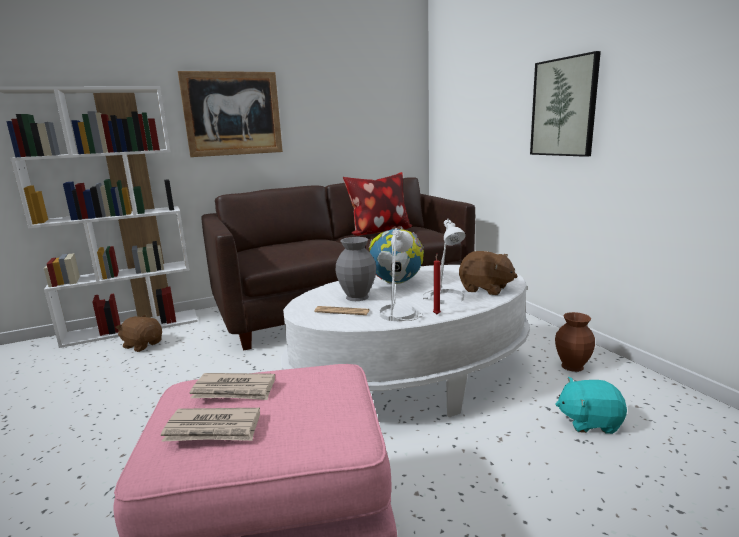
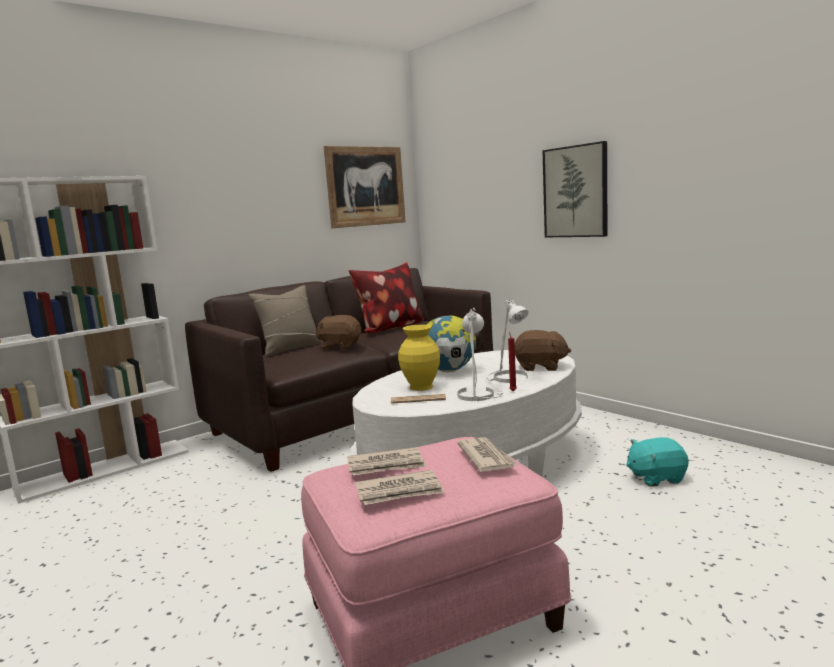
camera: 15 degrees left, 5 degrees down
brown plush toy [115,315,162,352] -> brown plush toy moved to [315,315,361,350]
picture [178,71,283,157] -> picture moved to [324,146,406,228]
grey vase [336,237,376,301] -> yellow vase [398,325,440,391]
brown vase [555,312,595,372] -> none
none -> beige pillow [249,285,323,356]
none -> newspaper [457,437,518,472]

